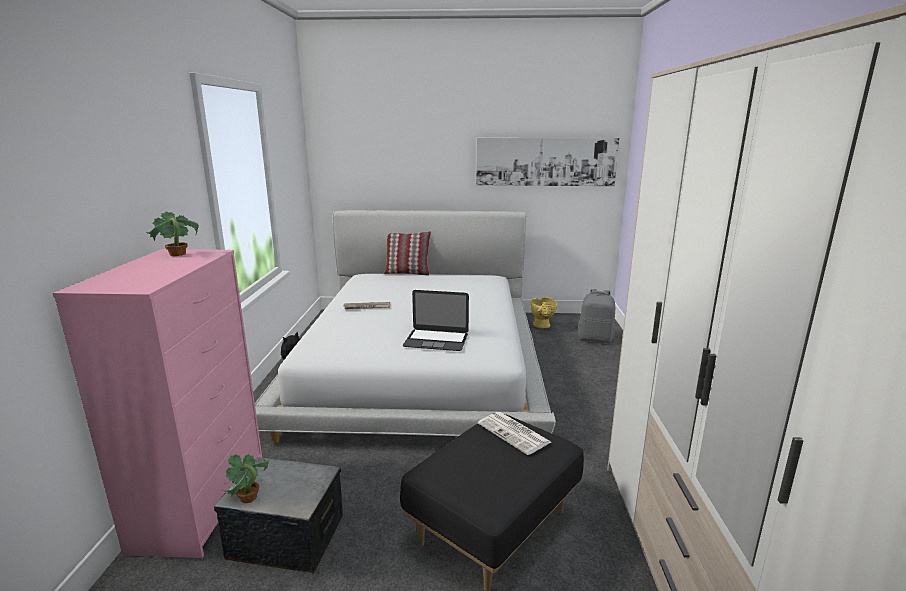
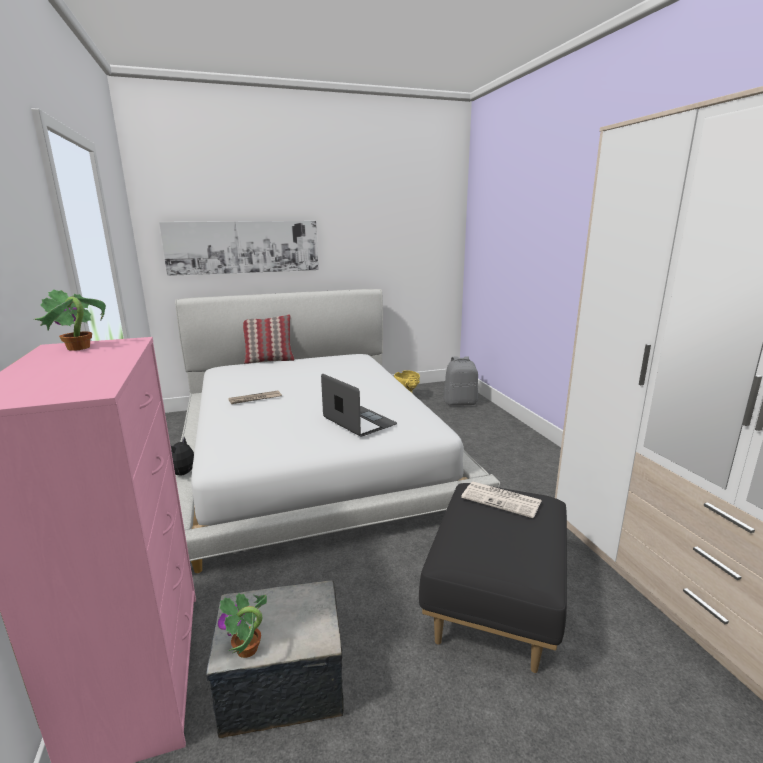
camera: 20 degrees left, 0 degrees up
laptop [403,290,469,351] -> laptop turned 120 degrees counterclockwise [321,374,397,436]
picture [476,138,619,186] -> picture moved to [159,221,319,276]

